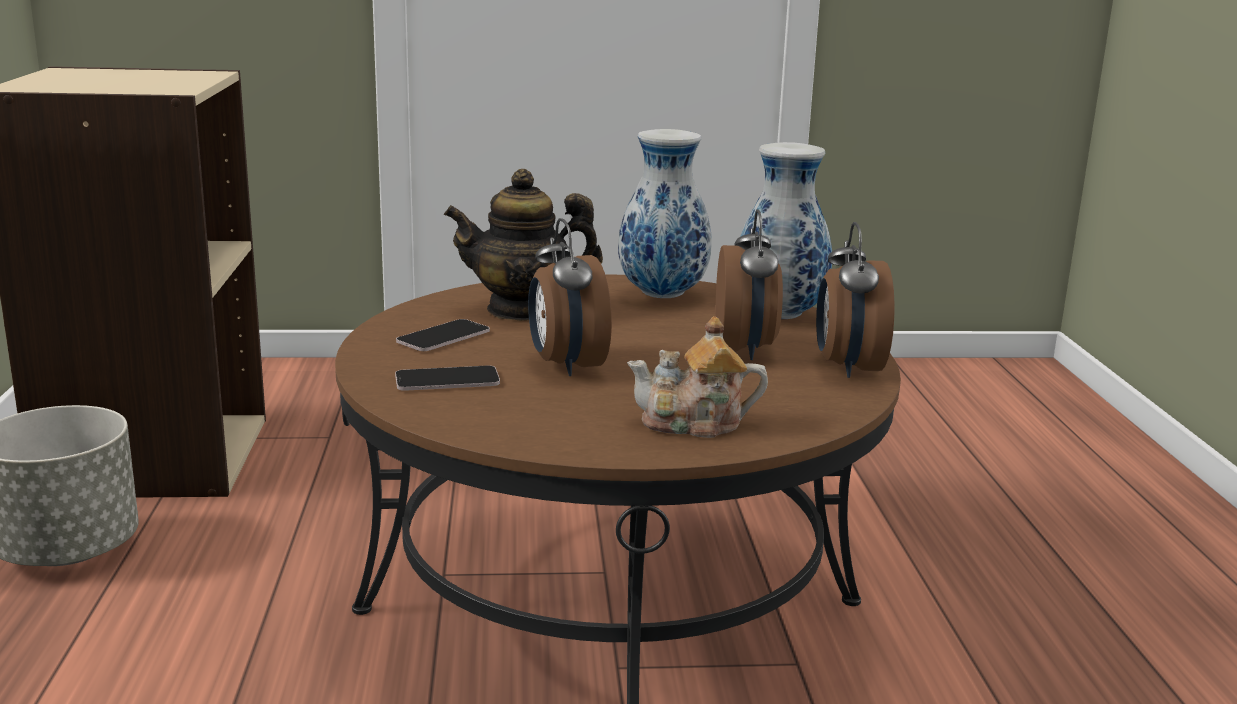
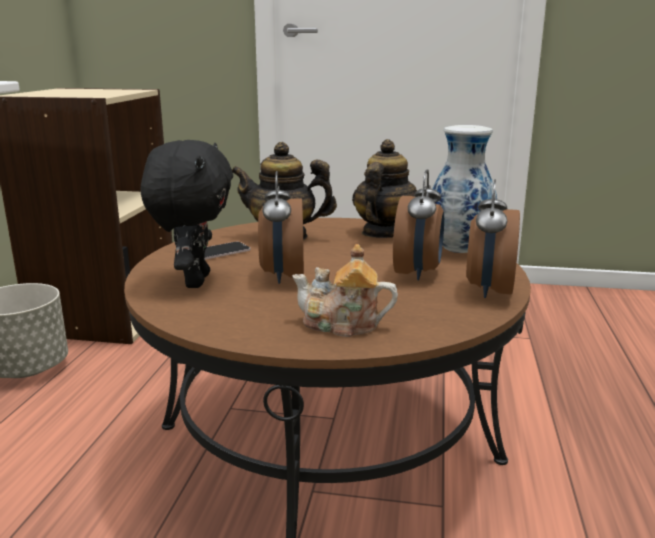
camera: 15 degrees right, 0 degrees up
phone [395,365,500,391] -> black plush toy [141,140,233,288]
vase [618,129,711,298] -> teapot [352,139,417,238]

